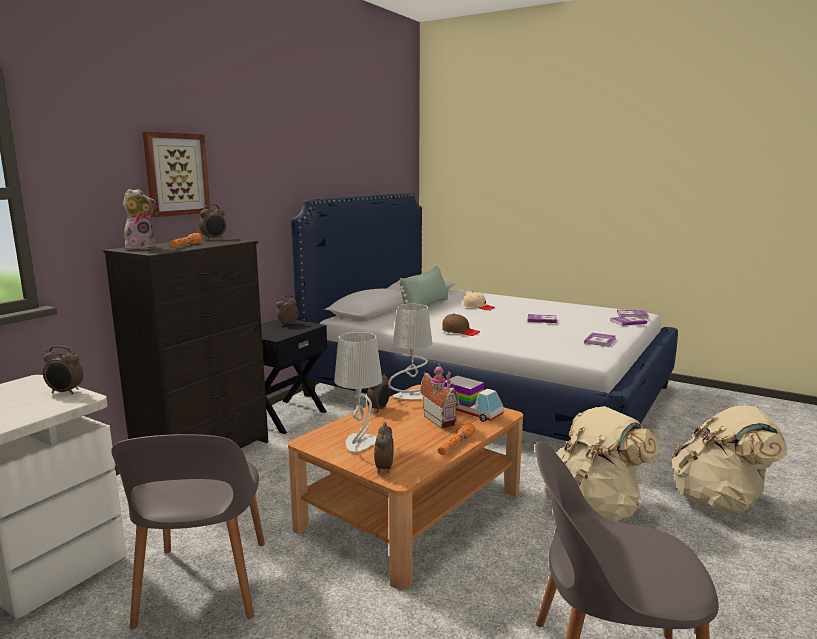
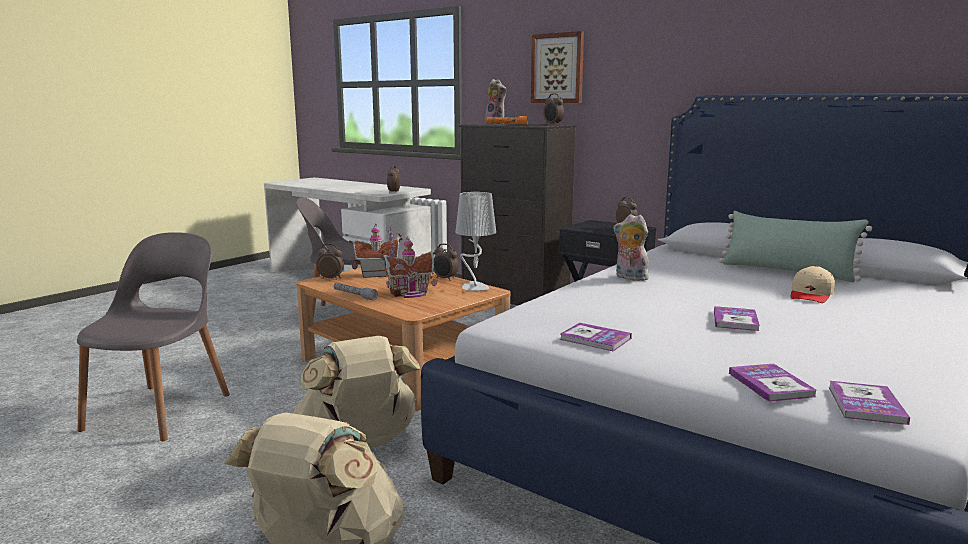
camera: 95 degrees right, 0 degrees up
grey table lamp [334,332,382,452] -> toy house [349,224,402,278]
orange flashlight [438,423,475,455] -> grey flashlight [334,283,378,301]
brown cap [442,314,480,336] -> plush toy [613,214,649,281]
toy truck [444,376,504,422] -> none

